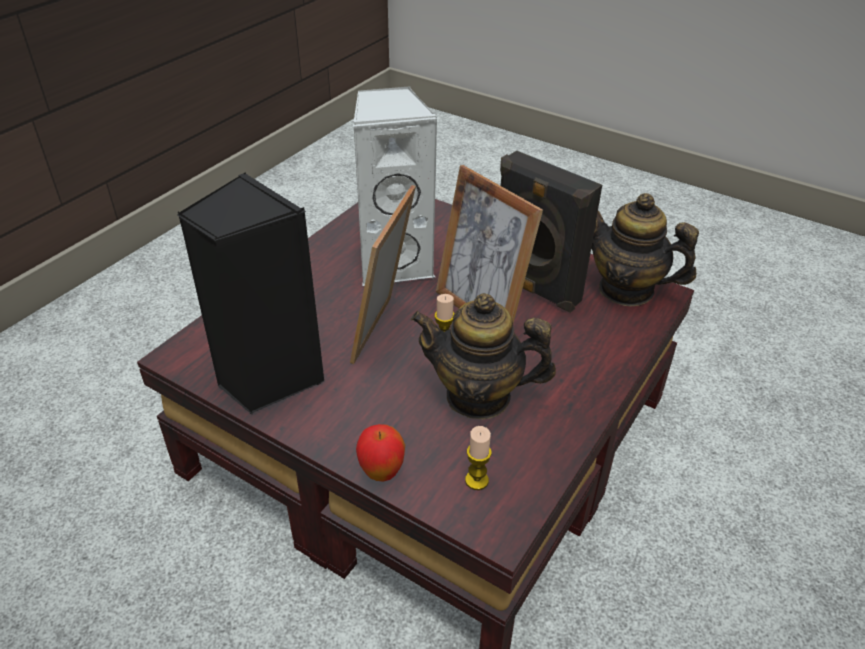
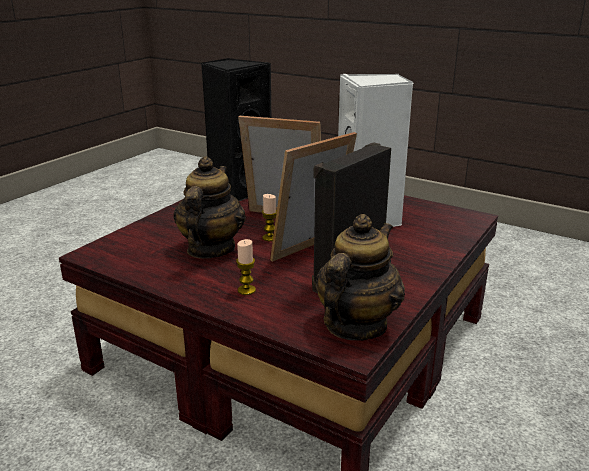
camera: 90 degrees right, 15 degrees down
apple [356,424,405,481] -> none
candle [465,426,492,490] -> candle moved to [236,239,256,295]

